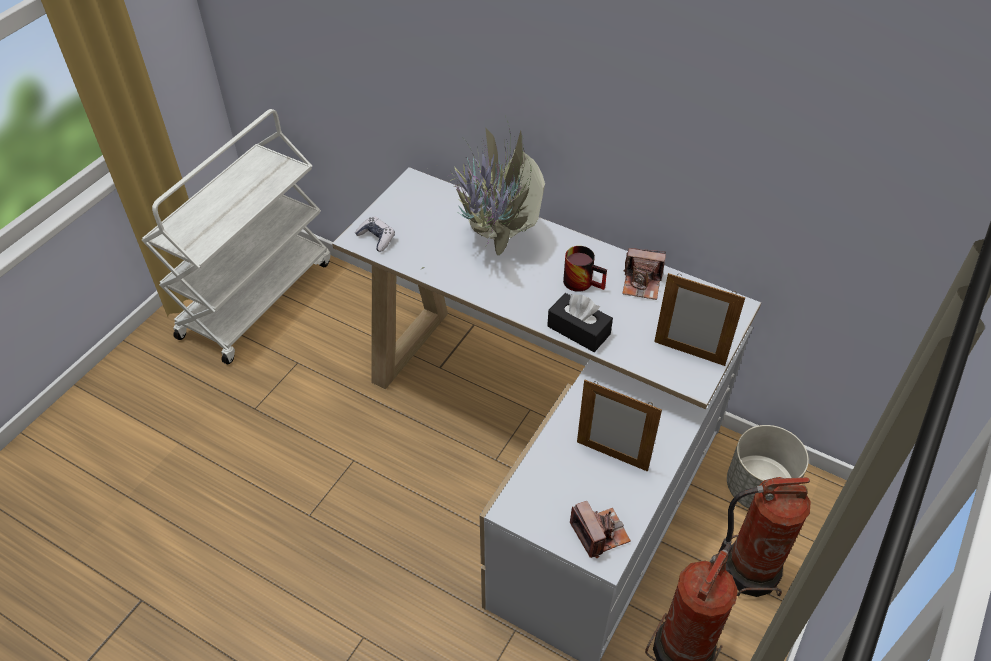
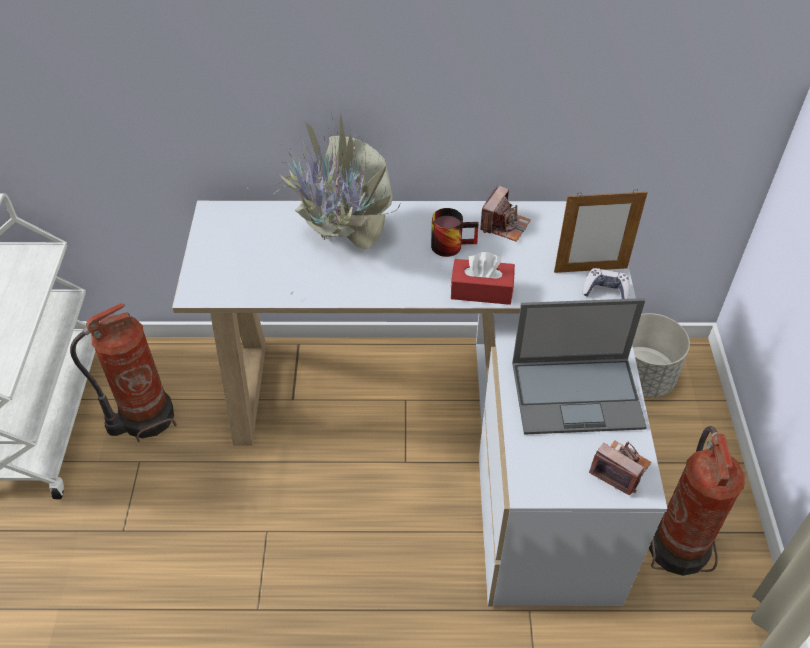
camera: 30 degrees left, 0 degrees up
game controller [355,216,395,252] -> game controller moved to [582,268,630,299]
black tissue box [547,293,613,352] -> red tissue box [451,252,515,305]
picture frame [577,380,662,472] -> laptop [512,298,647,435]
camera [622,248,666,300] -> camera turned 45 degrees counterclockwise [480,185,531,242]
fire extinguisher [715,477,811,597] -> fire extinguisher moved to [70,303,177,442]

